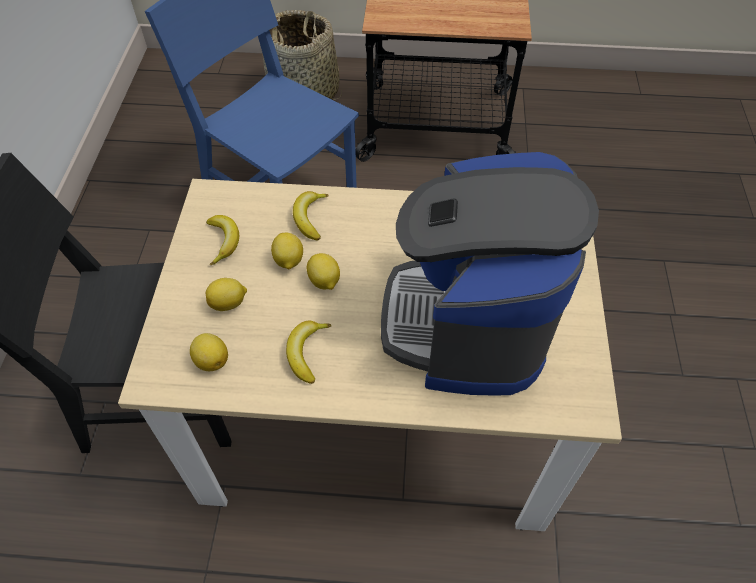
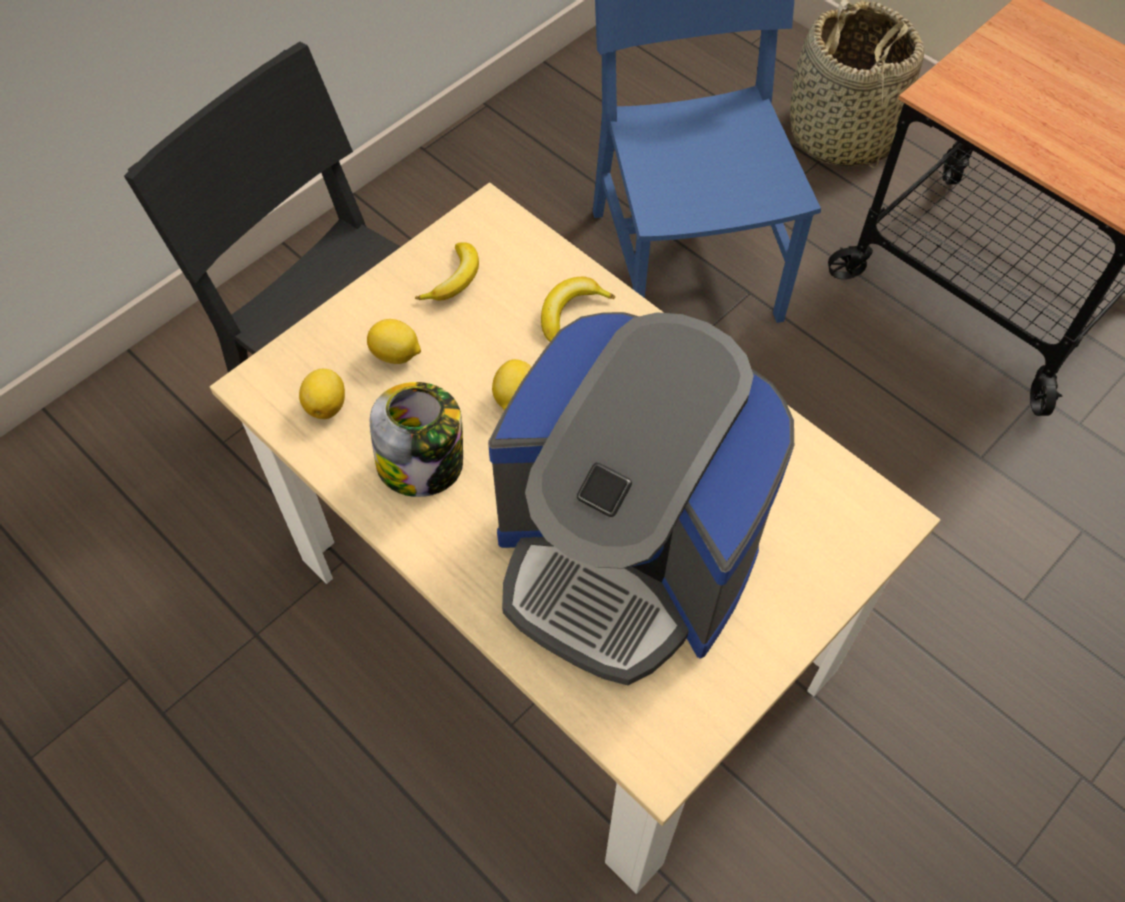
camera: 40 degrees right, 5 degrees up
lemon [271,233,303,270] -> none
banana [286,321,332,384] -> jar [370,382,463,497]
coffee machine [381,152,599,396] -> coffee machine turned 105 degrees counterclockwise [488,312,794,685]

